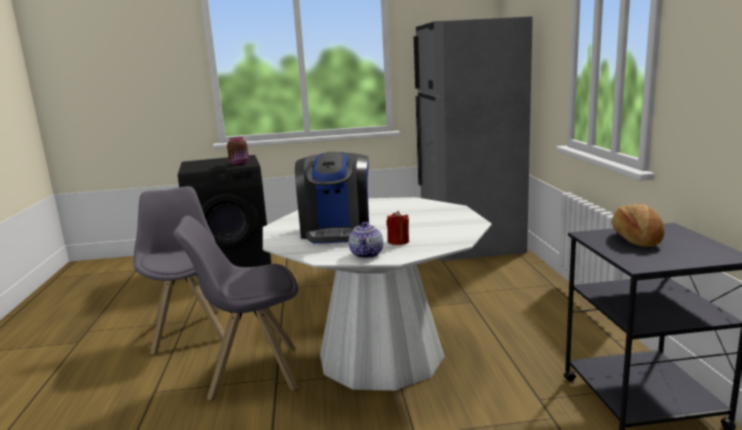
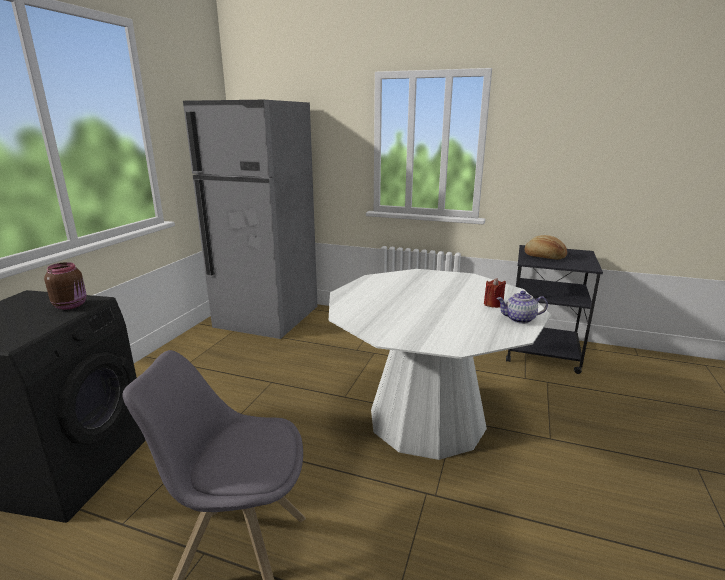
camera: 65 degrees left, 5 degrees up
grey chair [173,216,298,401] -> none
coffee machine [295,152,369,244] -> none
teapot [349,222,383,259] -> teapot turned 150 degrees clockwise [496,291,548,324]

